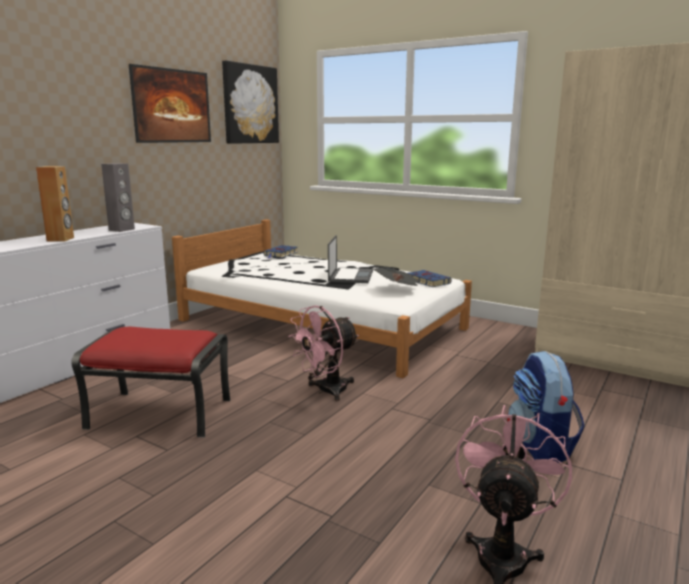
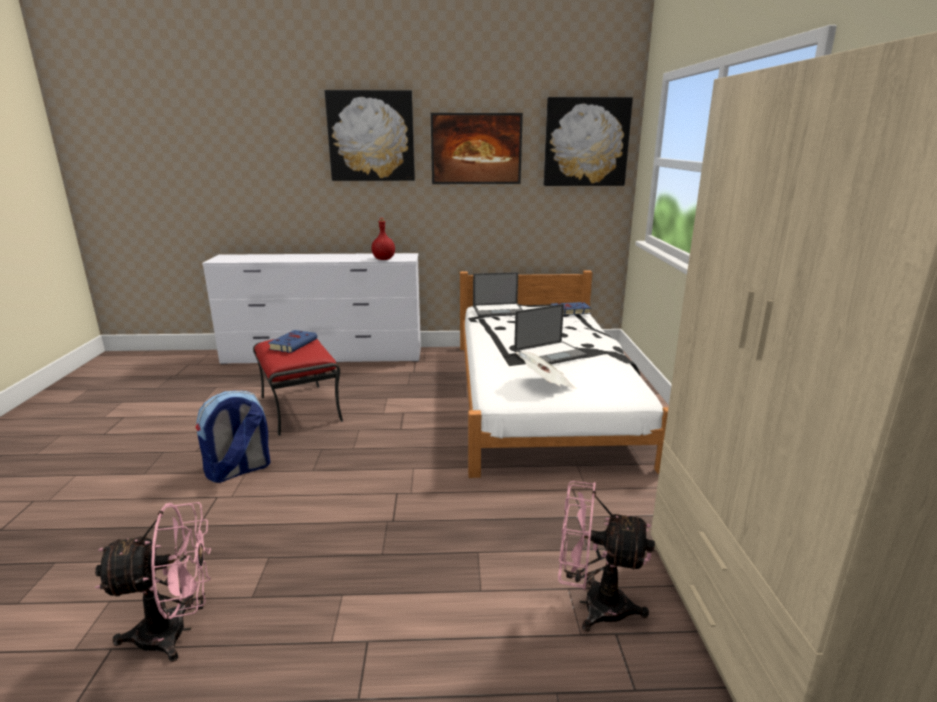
camera: 55 degrees right, 5 degrees up
brown speaker [36,166,74,241] -> none
grey speaker [101,163,135,232] -> red bottle [372,218,395,260]
pink fan [288,305,359,401] -> pink fan moved to [558,481,655,632]
blue book [407,270,452,287] -> blue book moved to [269,330,317,353]
backpack [507,351,585,463] -> backpack moved to [195,391,271,483]
none -> picture [325,90,415,181]
none -> laptop [473,272,523,317]

